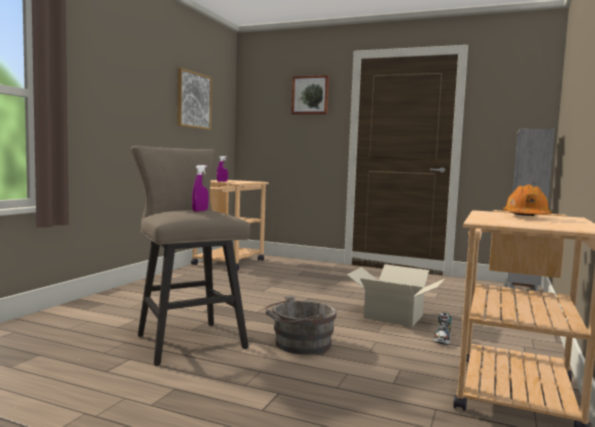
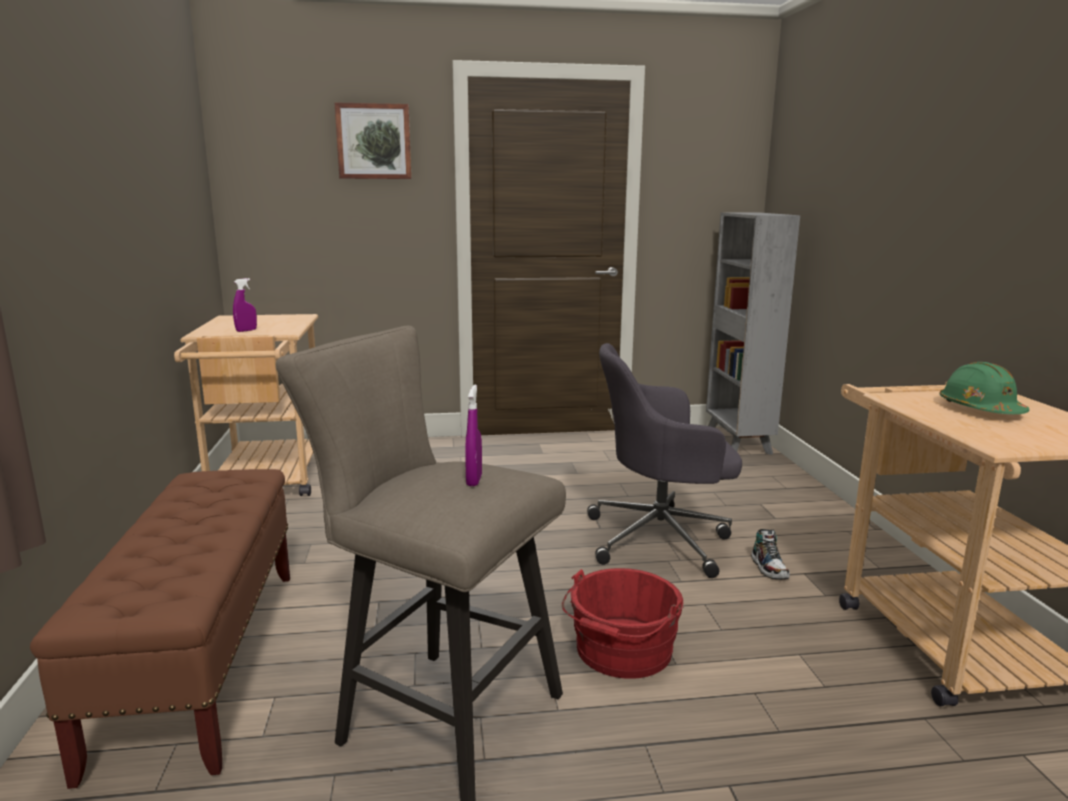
camera: 30 degrees left, 10 degrees up
picture [177,68,212,130] -> none
grey bucket [266,296,337,355] -> red bucket [562,568,683,679]
cardboard box [347,264,445,327] -> grey office chair [587,343,742,578]
orange hard hat [503,184,551,216] -> green hard hat [939,362,1029,414]
none -> brown bench [30,469,290,789]

